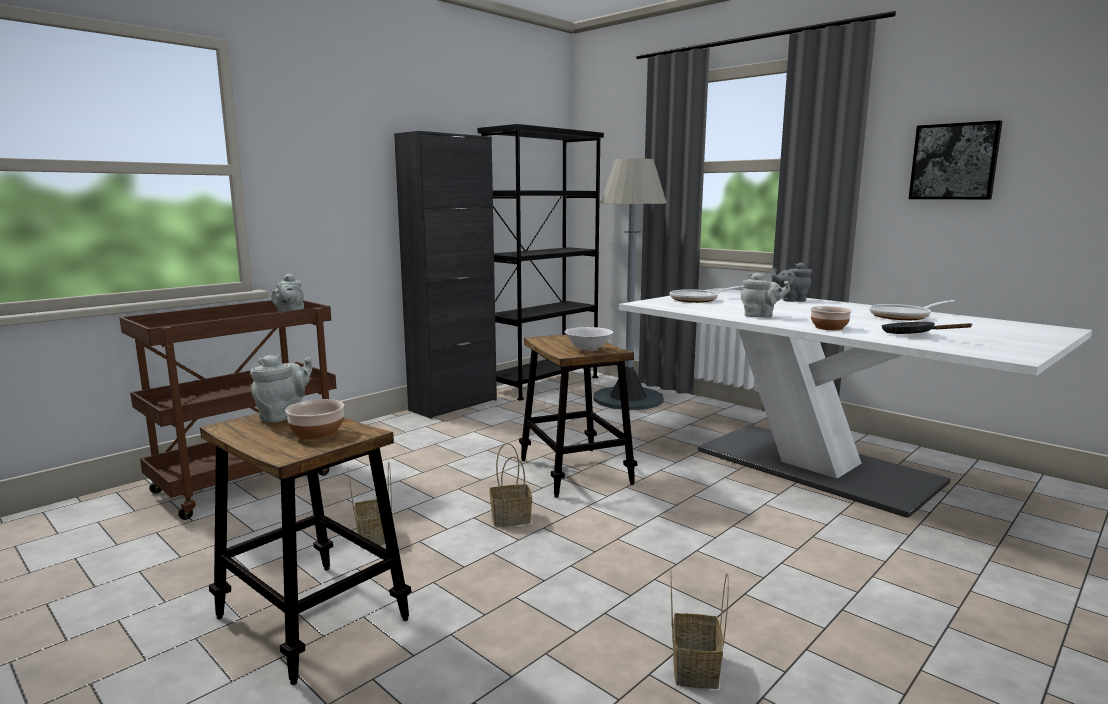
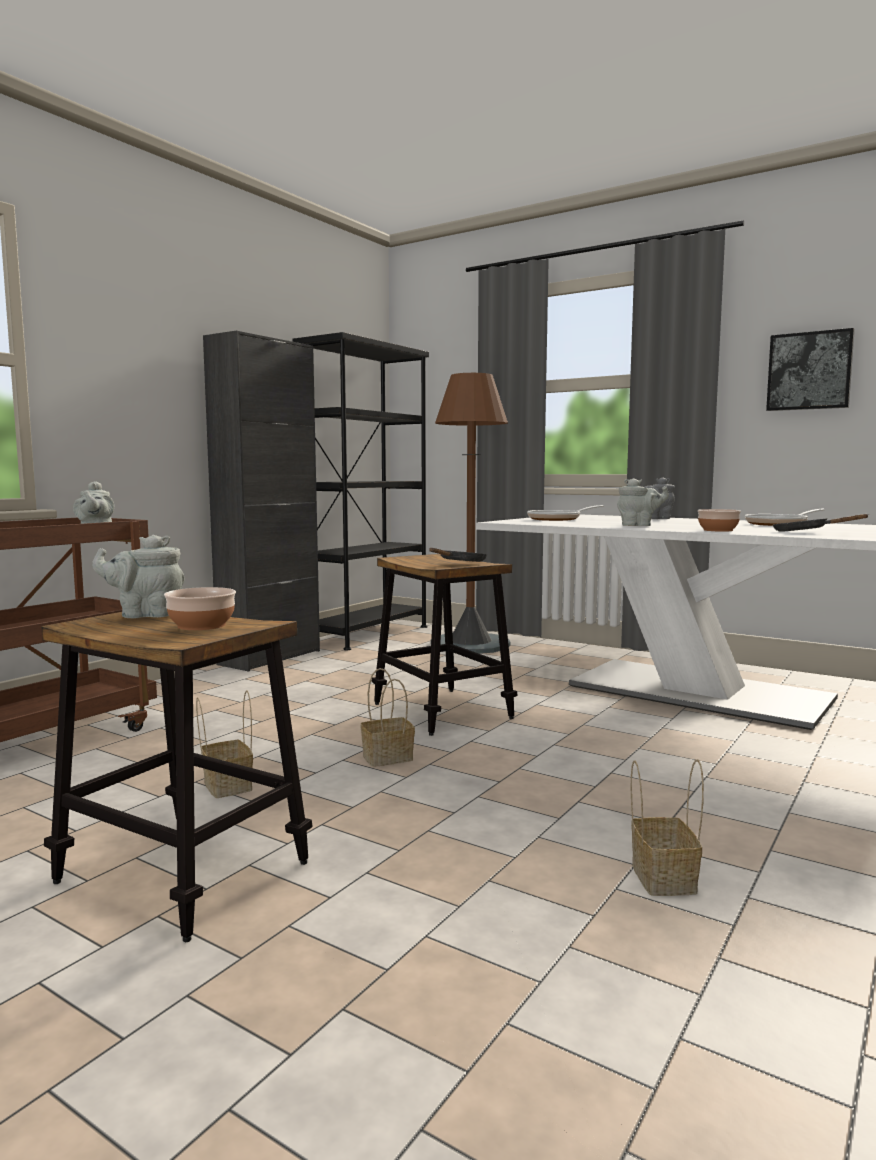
camera: 10 degrees left, 5 degrees down
grey teapot [250,355,312,423] -> grey teapot turned 120 degrees counterclockwise [92,534,184,618]
white bowl [565,327,613,351] -> black frying pan [429,548,487,562]
grey floor lamp [593,159,667,410] -> brown floor lamp [435,373,511,654]

